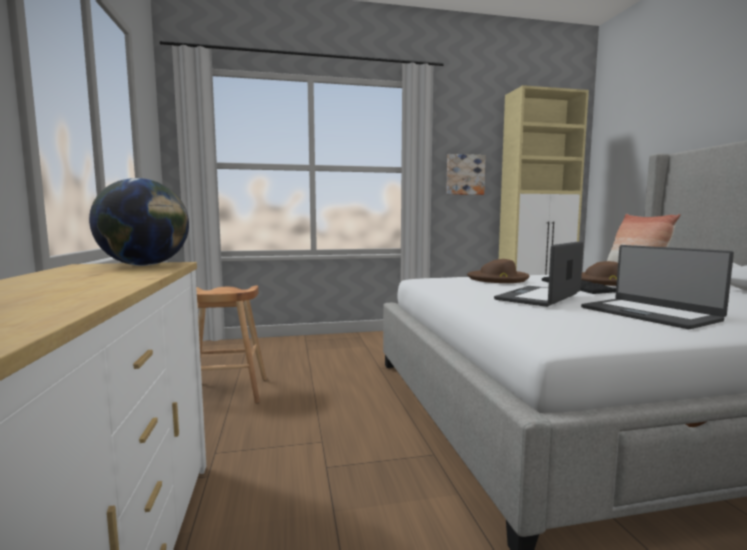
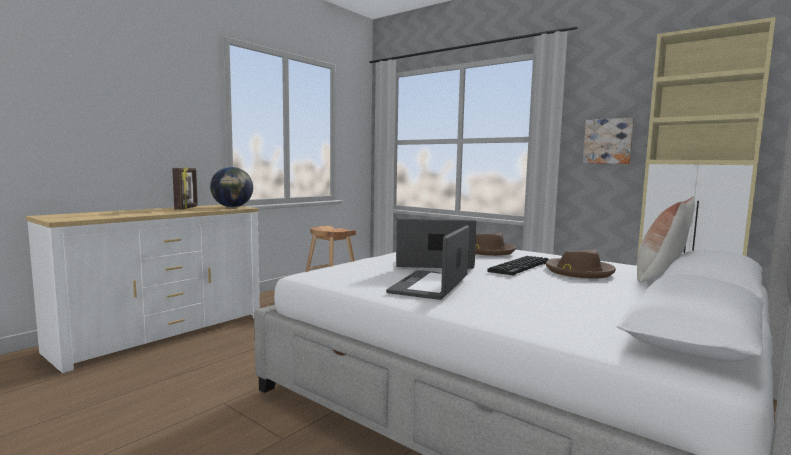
camera: 50 degrees right, 0 degrees up
none -> picture frame [172,166,198,210]

